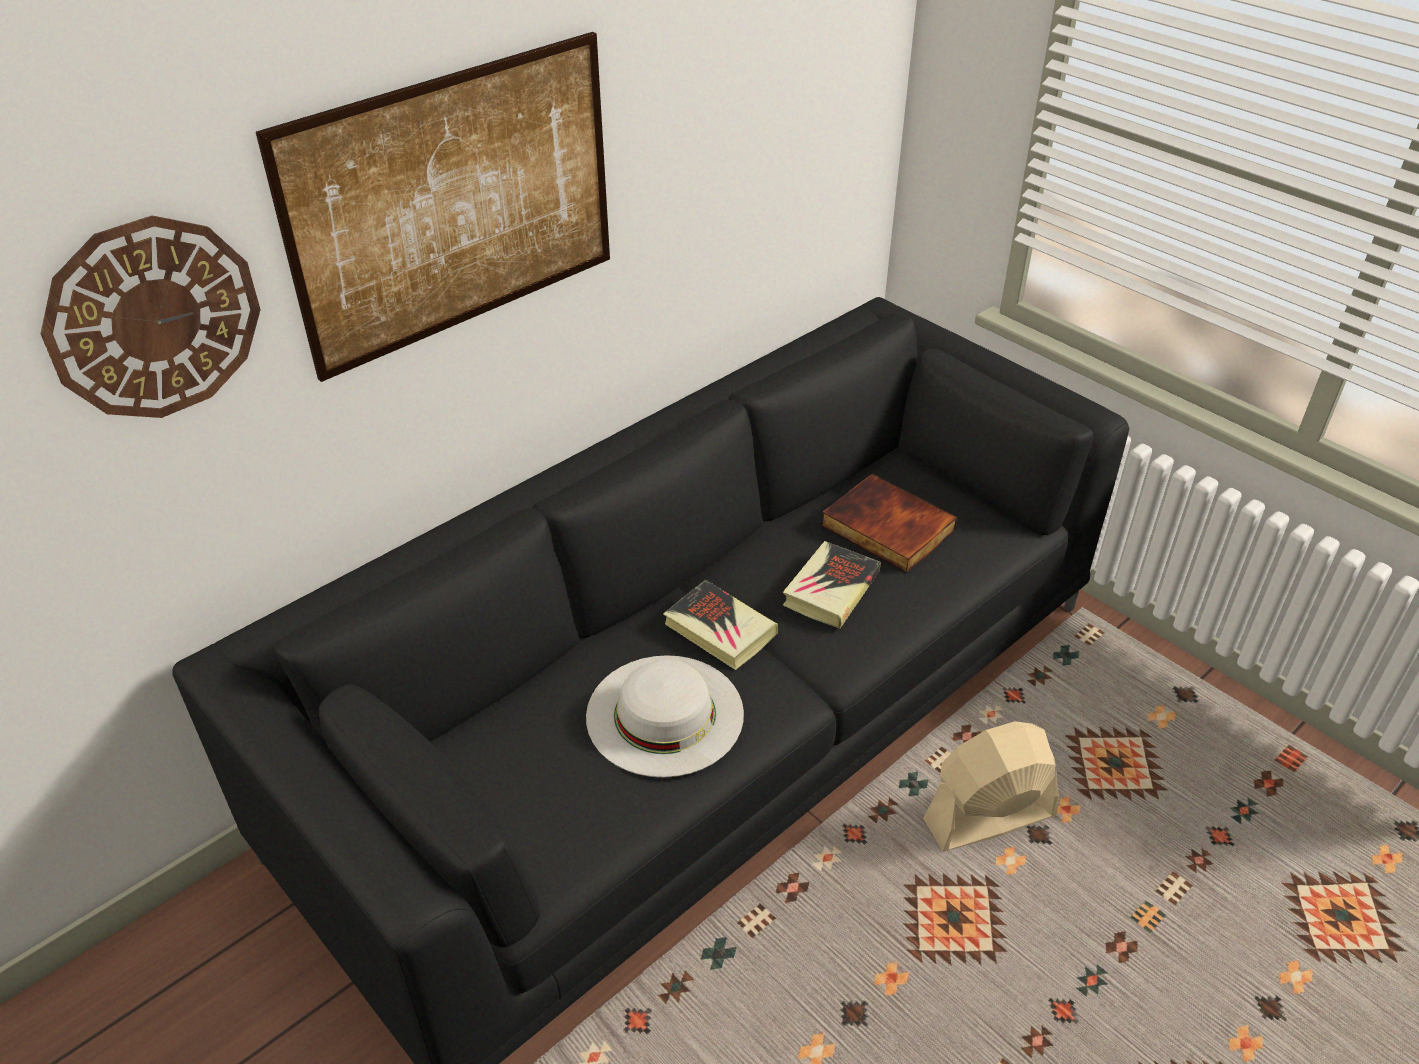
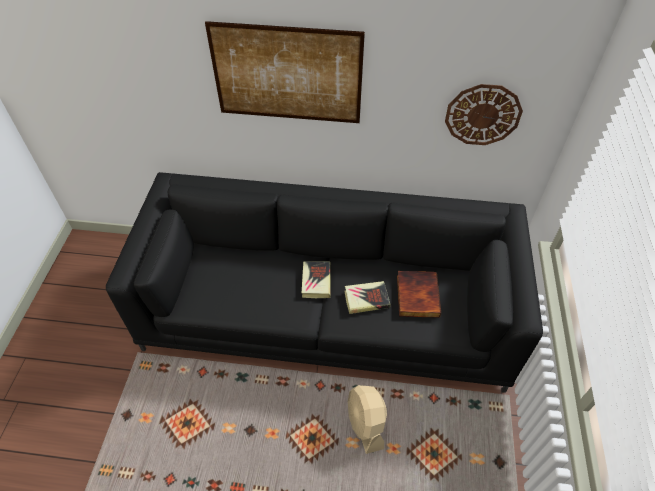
camera: 50 degrees right, 10 degrees up
wall clock [41,216,261,418] -> wall clock moved to [445,84,523,145]
white hat [586,655,744,777] -> none
beige fan [923,721,1059,852] -> beige fan turned 135 degrees counterclockwise [348,385,387,454]

